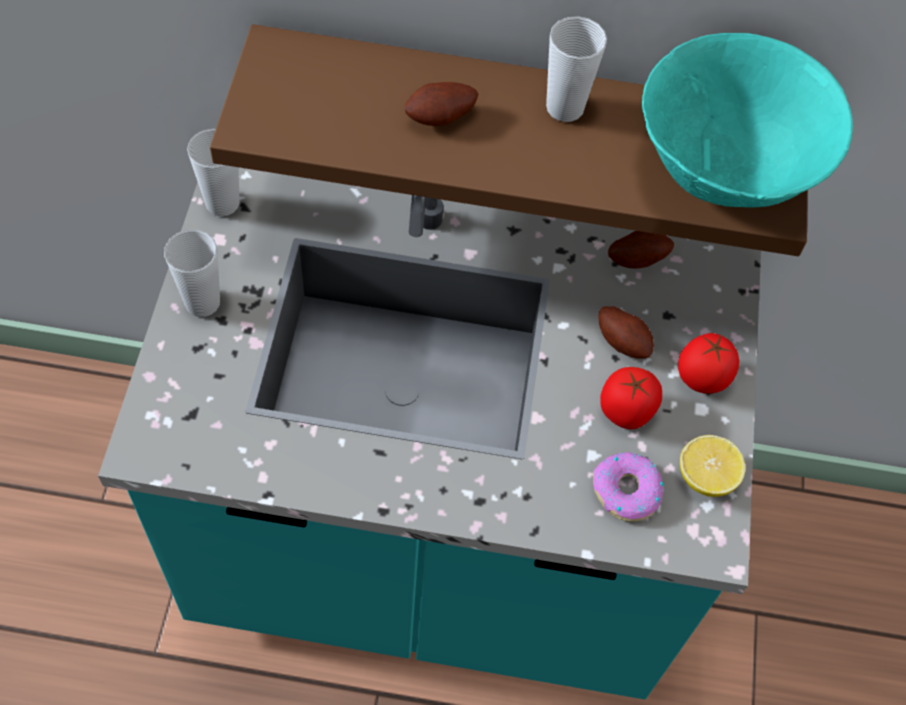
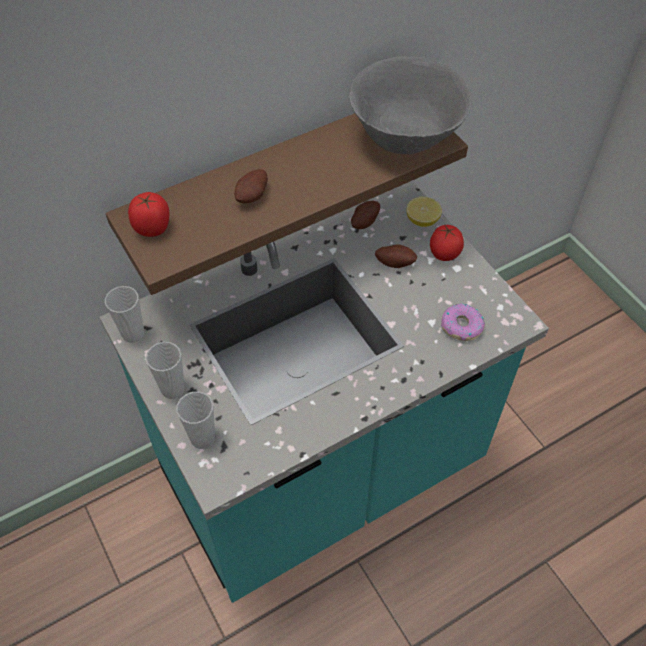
camera: 35 degrees left, 5 degrees down
cup [546,16,607,122] -> cup moved to [176,392,215,449]
tomato [600,367,662,429] -> tomato moved to [128,192,170,237]
turquoise bowl [642,33,853,208] -> grey bowl [349,56,472,154]
lemon [680,435,746,497] -> lemon moved to [406,196,442,227]

